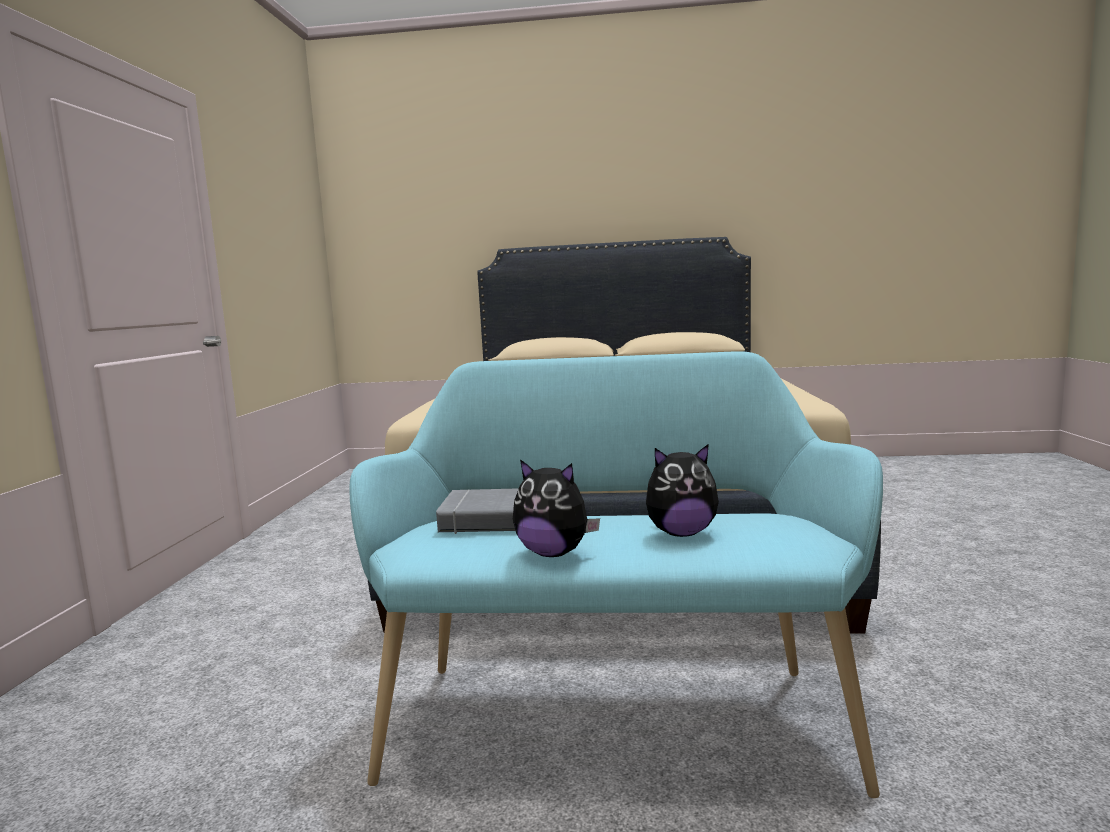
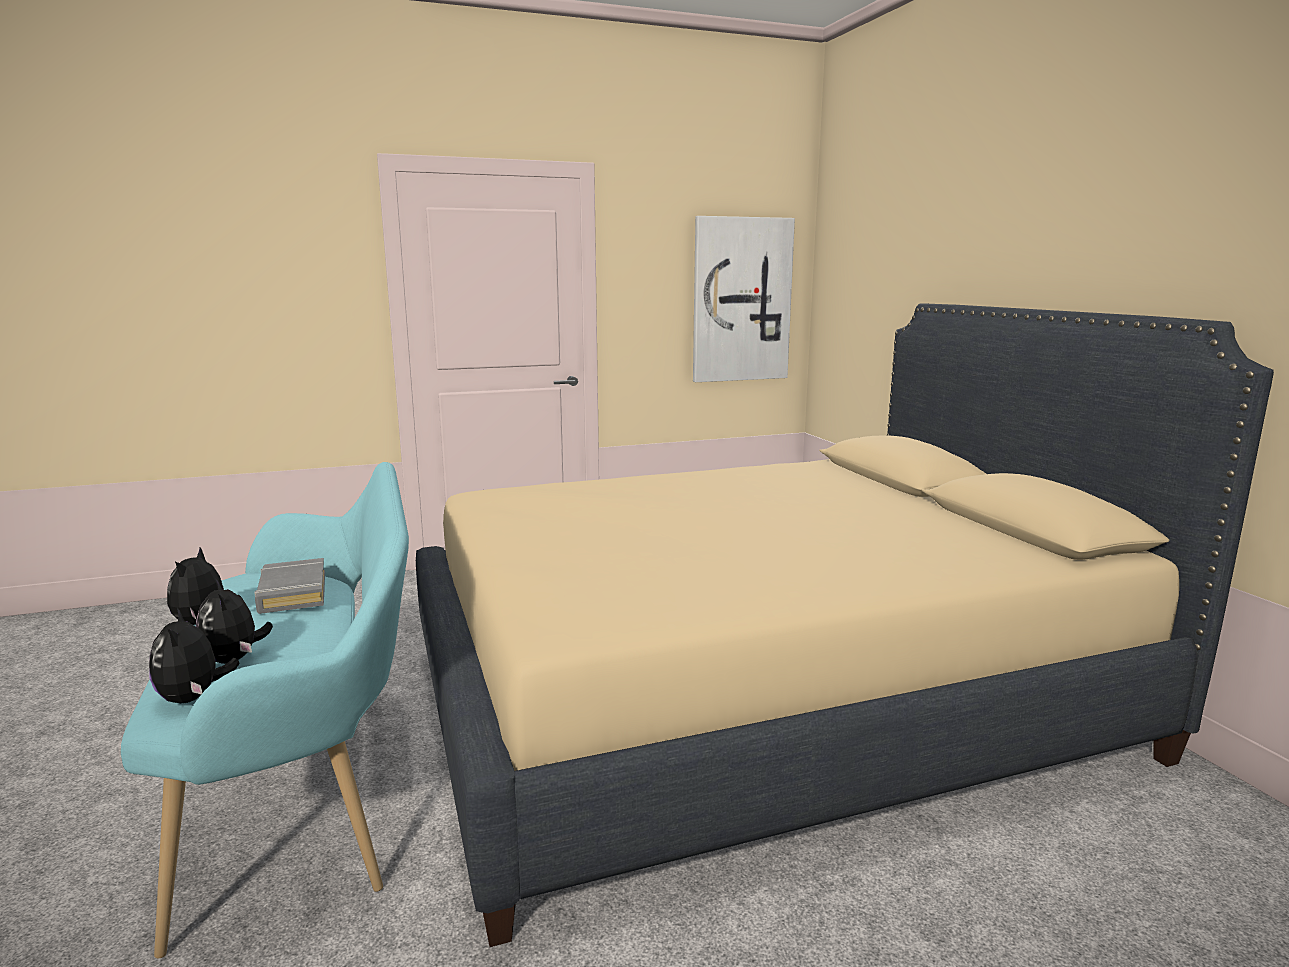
camera: 65 degrees right, 5 degrees up
none -> plush toy [149,608,240,703]
none -> picture [693,216,795,382]

